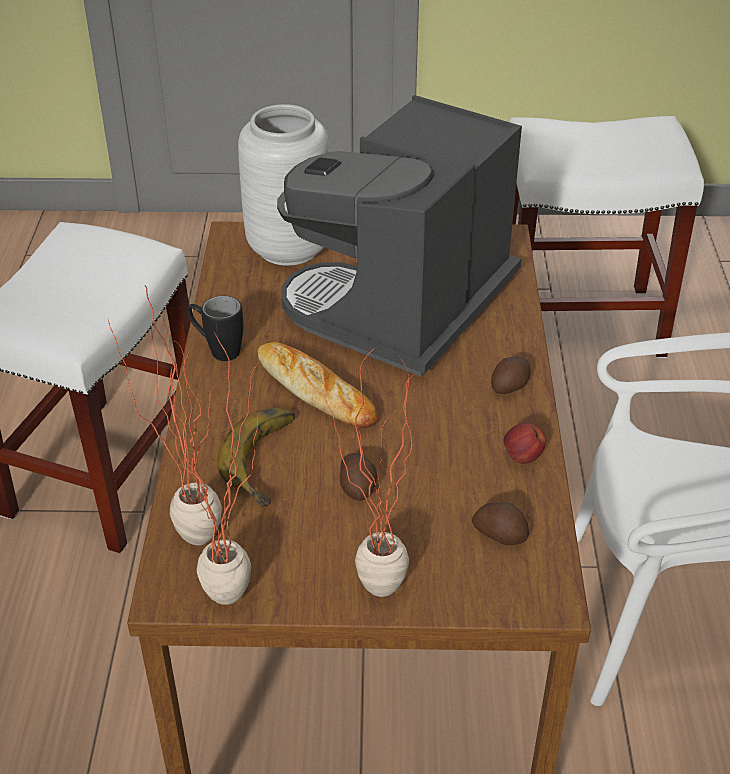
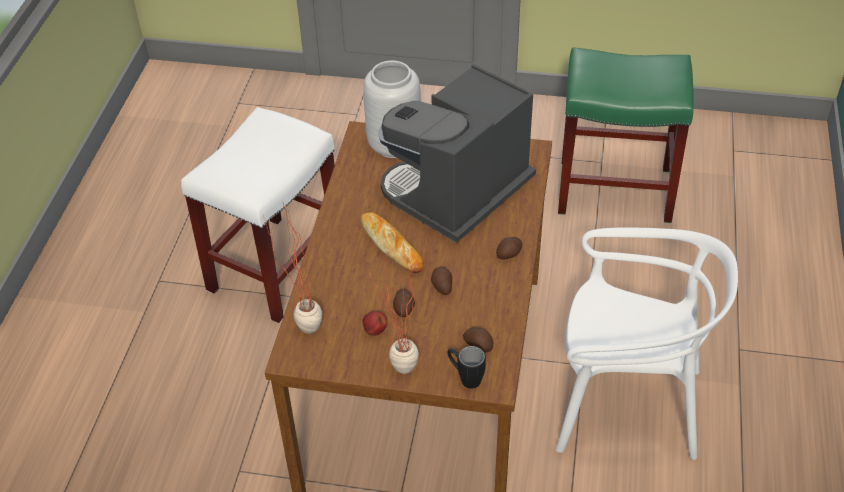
camera: 10 degrees right, 5 degrees up
potted plant [176,332,263,605] -> none
black mug [187,296,244,361] -> black mug moved to [447,346,486,389]
banana [217,408,295,506] -> none
apple [504,423,546,464] -> apple moved to [362,311,388,336]
white stool [509,116,704,358] -> green stool [558,47,694,223]
none -> potato [431,267,452,295]

